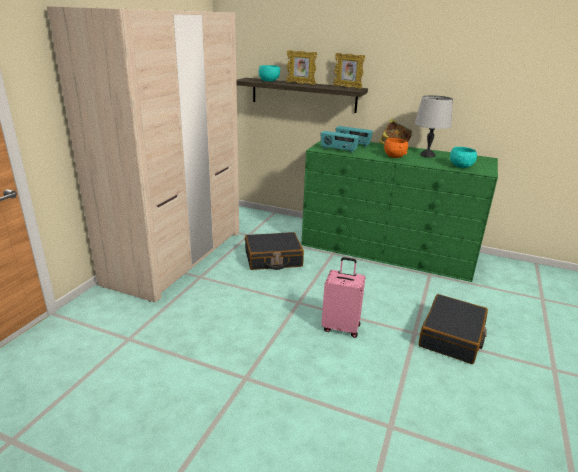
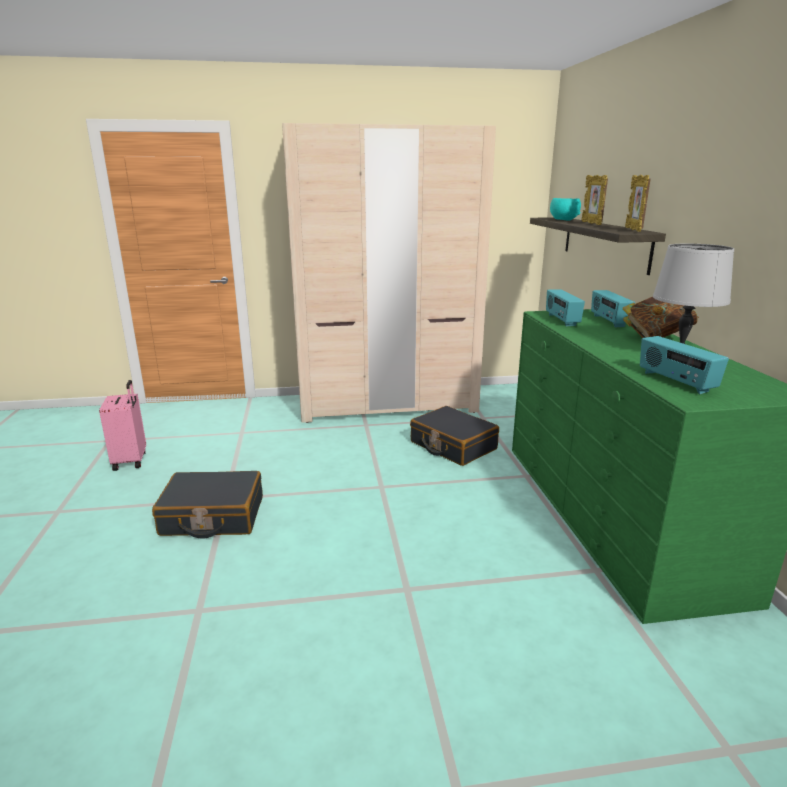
camera: 60 degrees right, 5 degrees down
pink suitcase [321,257,365,338] -> pink suitcase moved to [99,380,146,471]
orange bowl [384,138,408,158] -> none
black suitcase [419,294,488,364] -> black suitcase moved to [152,471,263,538]
turquoise bowl [450,147,477,168] -> radio [640,336,729,394]

